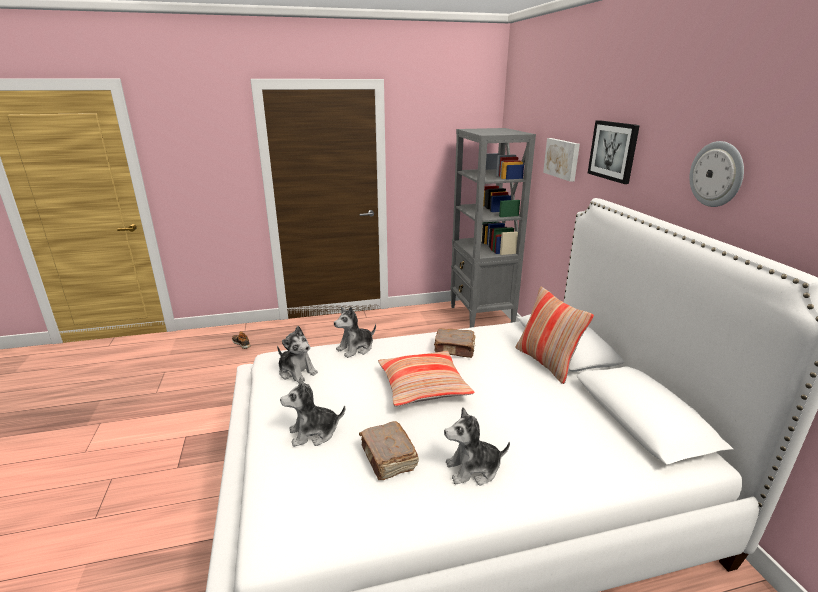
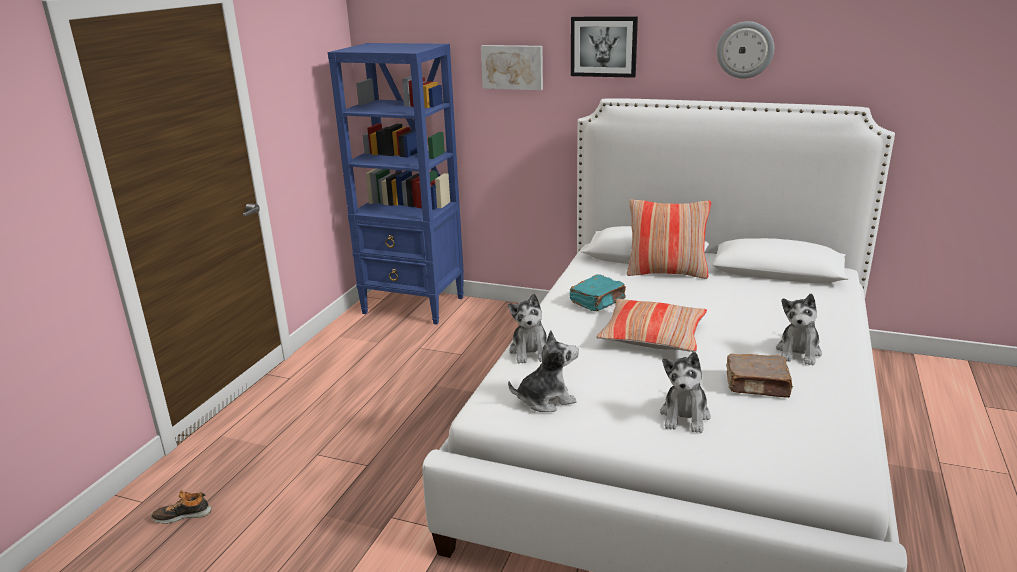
camera: 55 degrees left, 0 degrees up
brown book [434,328,476,358] -> turquoise book [569,274,626,311]
grey bookcase [450,128,536,328] -> blue bookcase [328,43,464,325]

